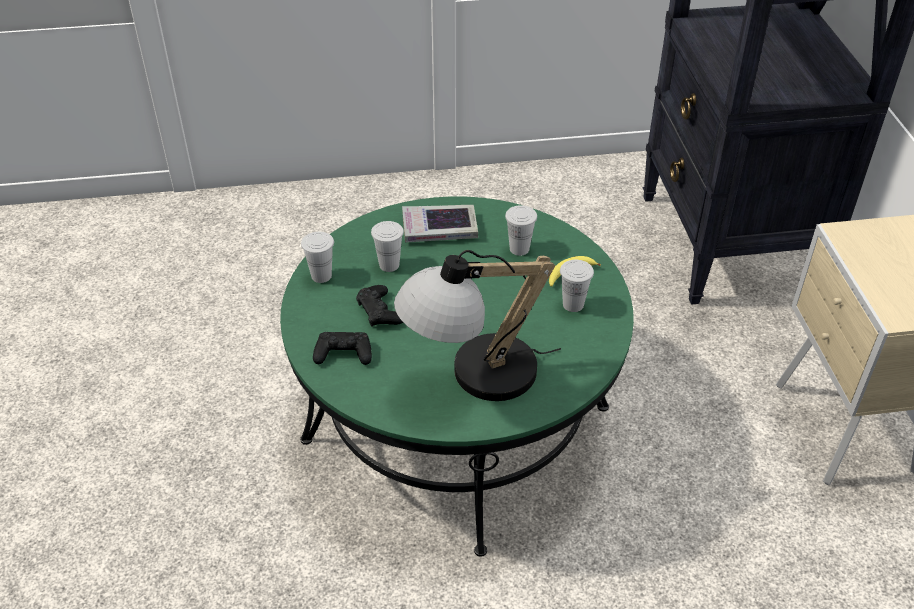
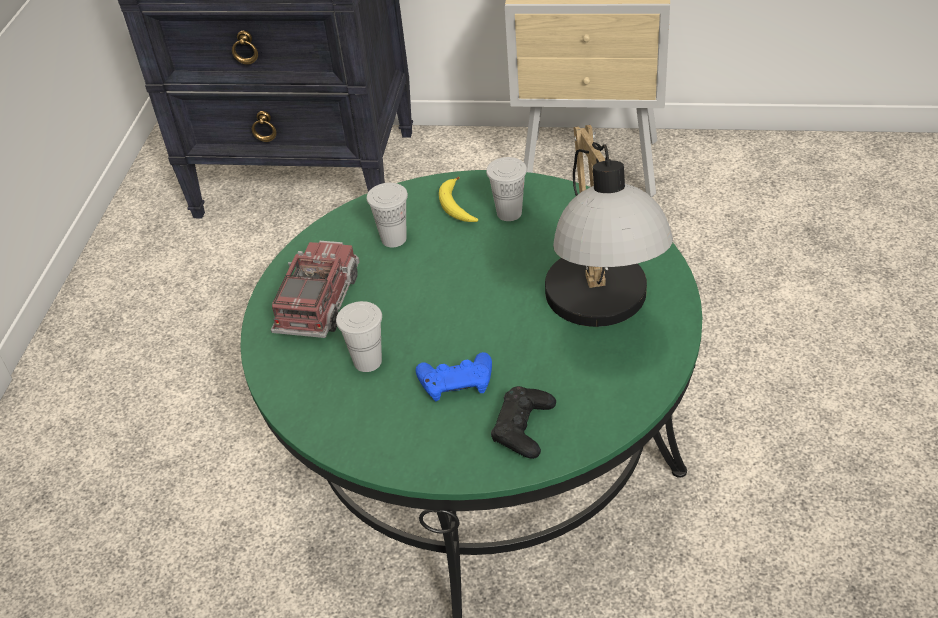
camera: 70 degrees left, 0 degrees up
white cup [301,232,334,283] -> none
black game controller [356,285,403,327] -> blue game controller [416,352,492,401]
book [402,205,478,242] -> toy truck [271,241,359,338]

